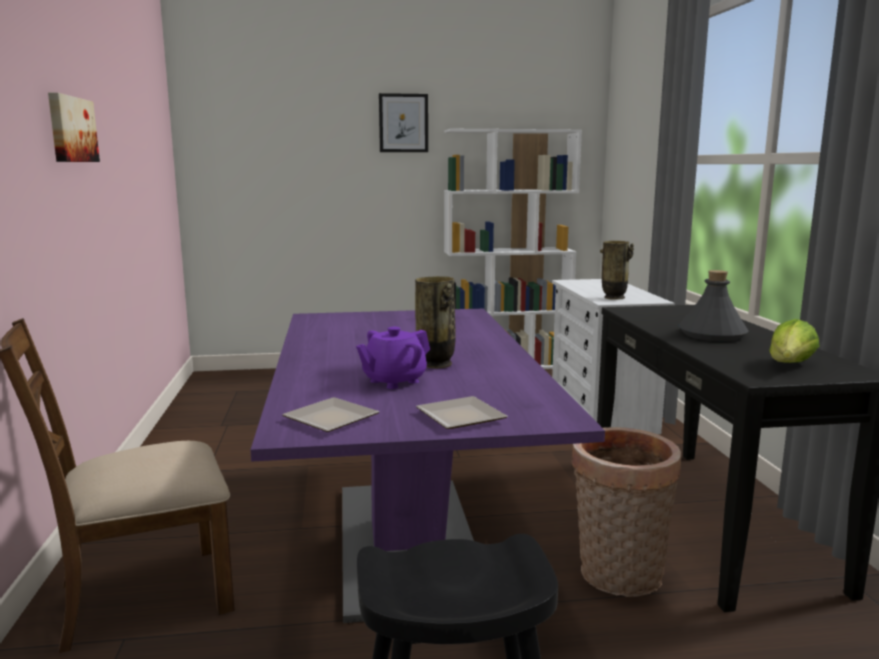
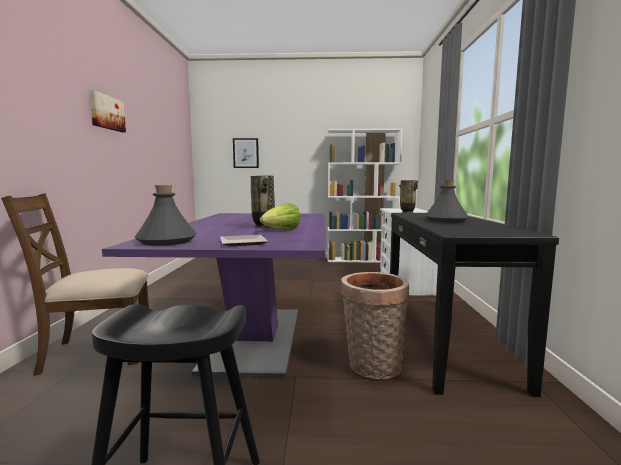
camera: 10 degrees right, 5 degrees down
plate [282,397,379,432] -> grey bottle [135,185,197,246]
purple teapot [356,327,430,389] -> none
picture [379,93,428,152] -> picture moved to [233,138,259,168]
lettuce [769,319,819,363] -> lettuce moved to [260,203,301,230]

